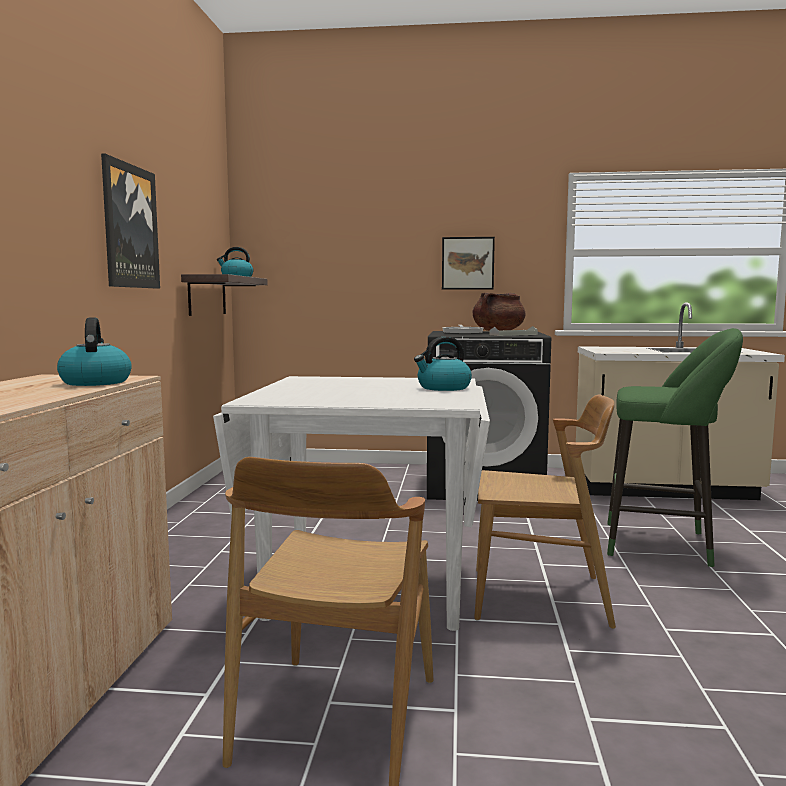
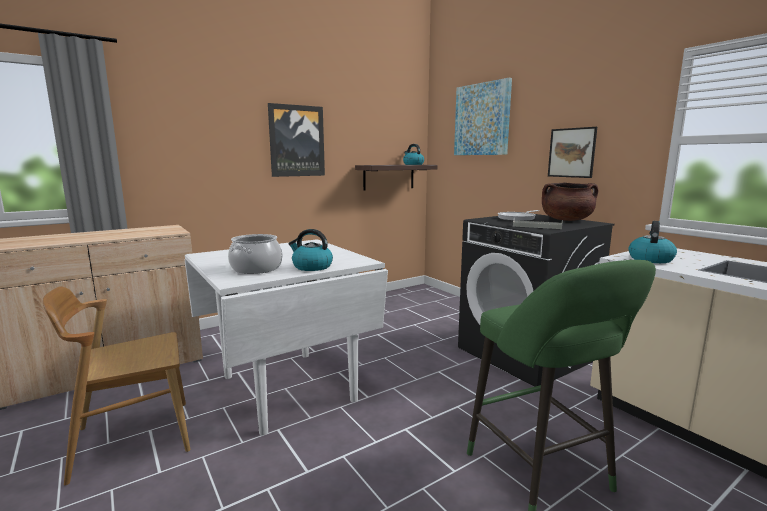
camera: 50 degrees right, 5 degrees up
kettle [57,318,132,386] -> kettle moved to [629,221,677,263]
brown chair [474,394,616,629] -> none
none -> cooking pot [228,234,282,274]
none -> picture [454,78,512,155]

